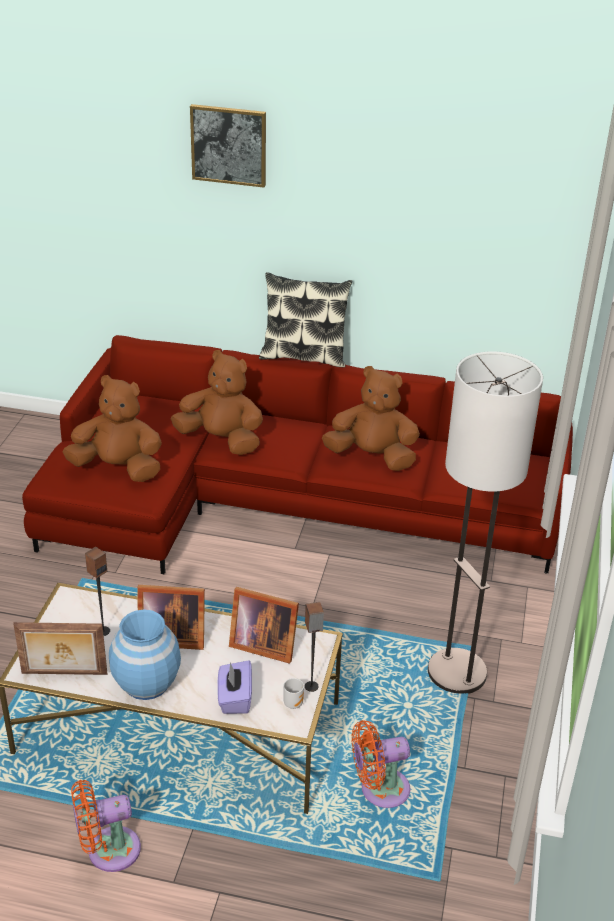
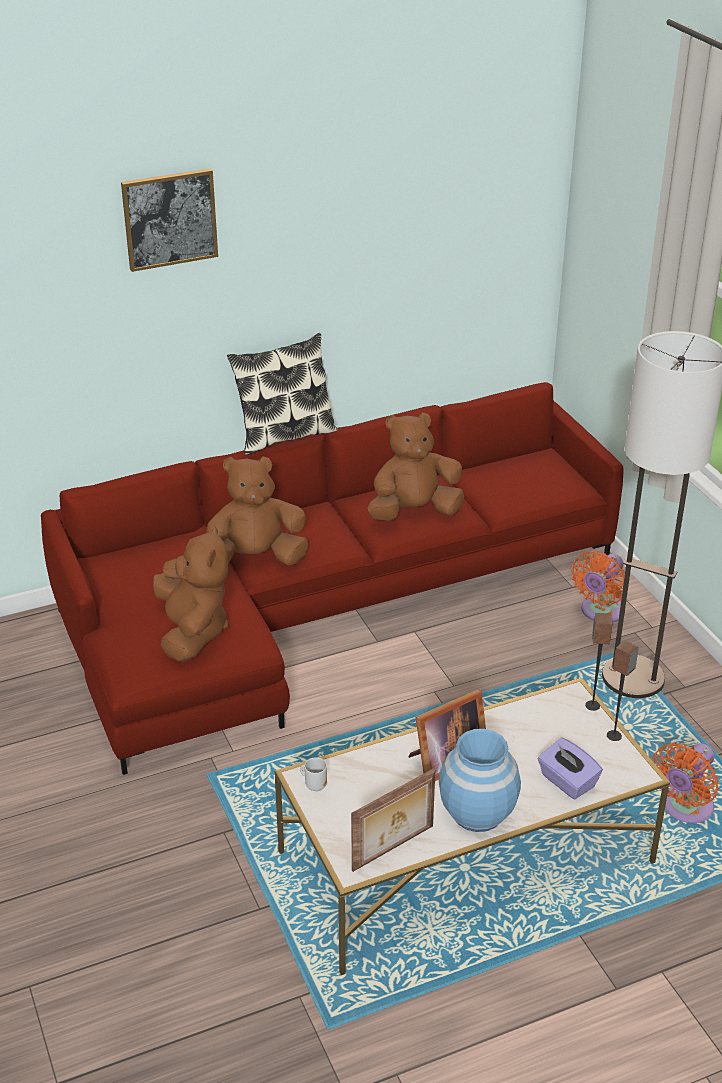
camera: 35 degrees left, 0 degrees up
brown plush toy [62,375,162,482] -> brown plush toy turned 105 degrees clockwise [153,526,228,662]
orange fan [71,780,141,872] -> orange fan moved to [571,551,625,623]
speaker [85,547,110,636] -> speaker moved to [585,613,613,711]
picture frame [229,587,299,664] -> none
mug [283,678,304,709] -> mug moved to [300,757,327,791]

